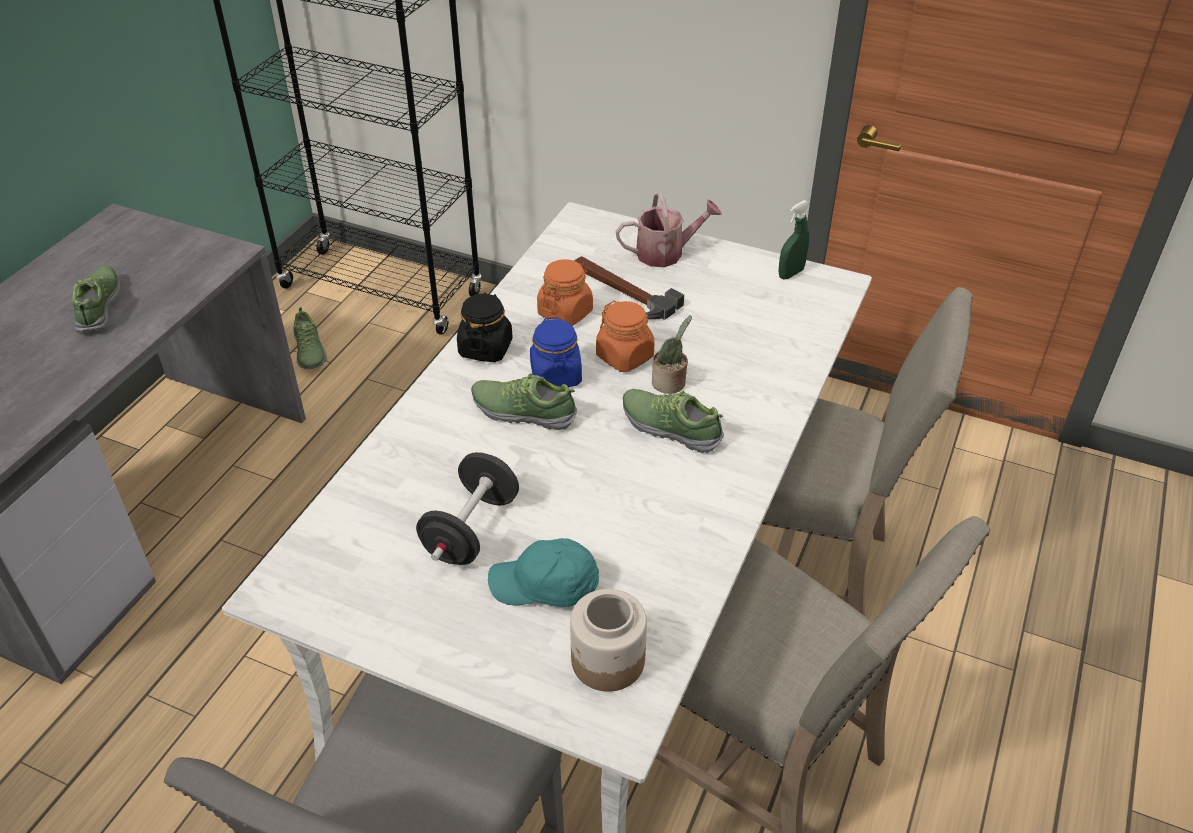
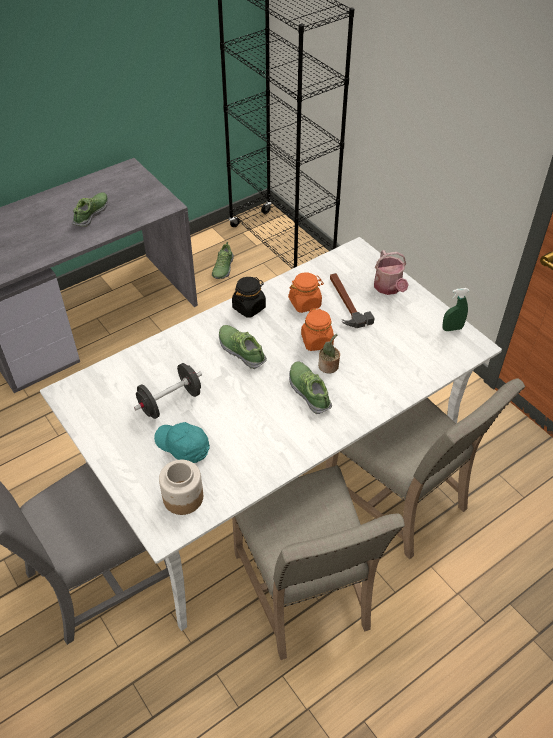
camera: 30 degrees right, 5 degrees up
blue jar [530,317,582,387] -> none
watering can [616,193,722,267] -> watering can turned 60 degrees clockwise [374,250,409,295]

